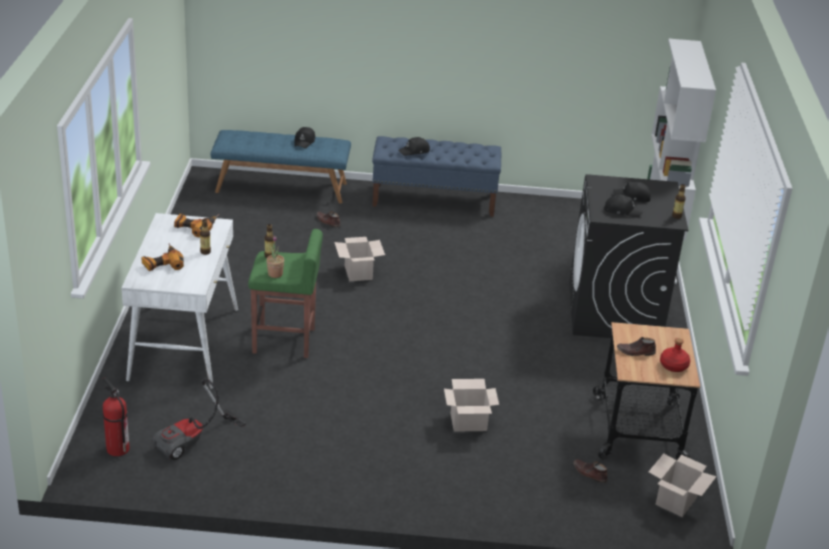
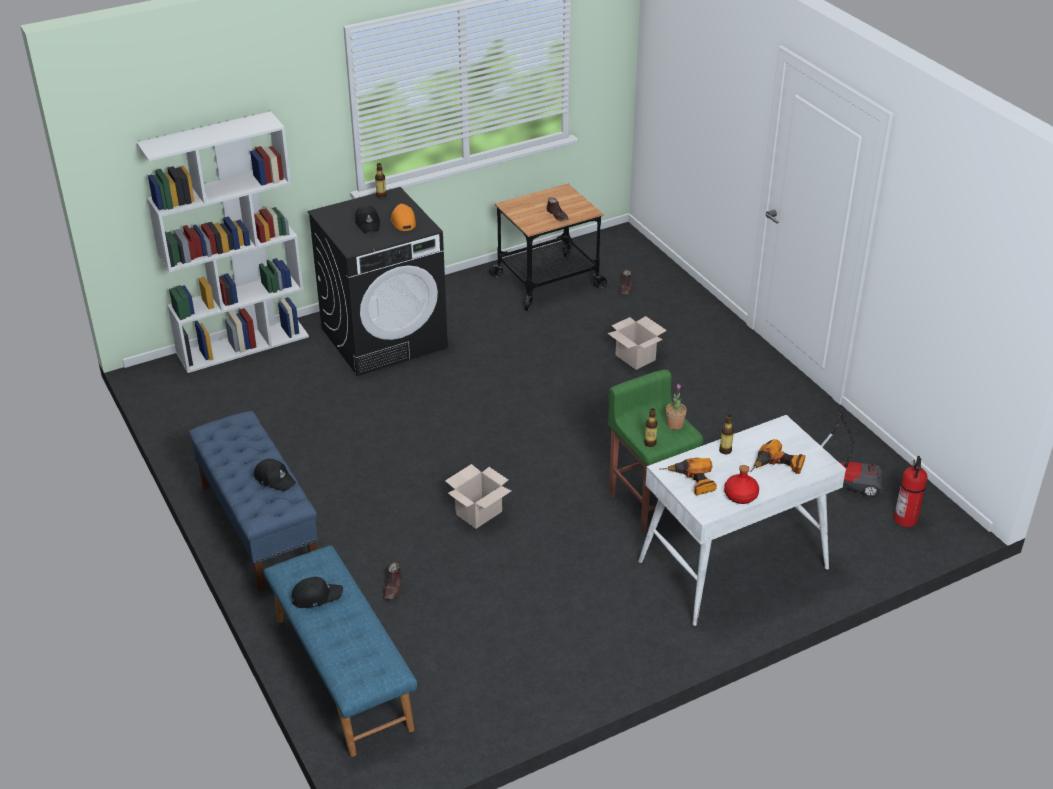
camera: 120 degrees left, 5 degrees up
black cap [604,194,644,218] -> orange cap [391,204,416,231]
cardboard box [648,454,717,517] -> none
red bottle [660,338,690,372] -> red bottle moved to [724,465,759,504]

